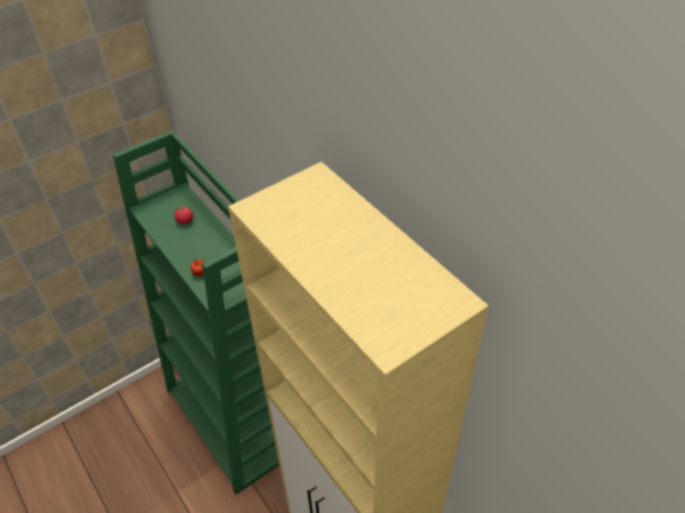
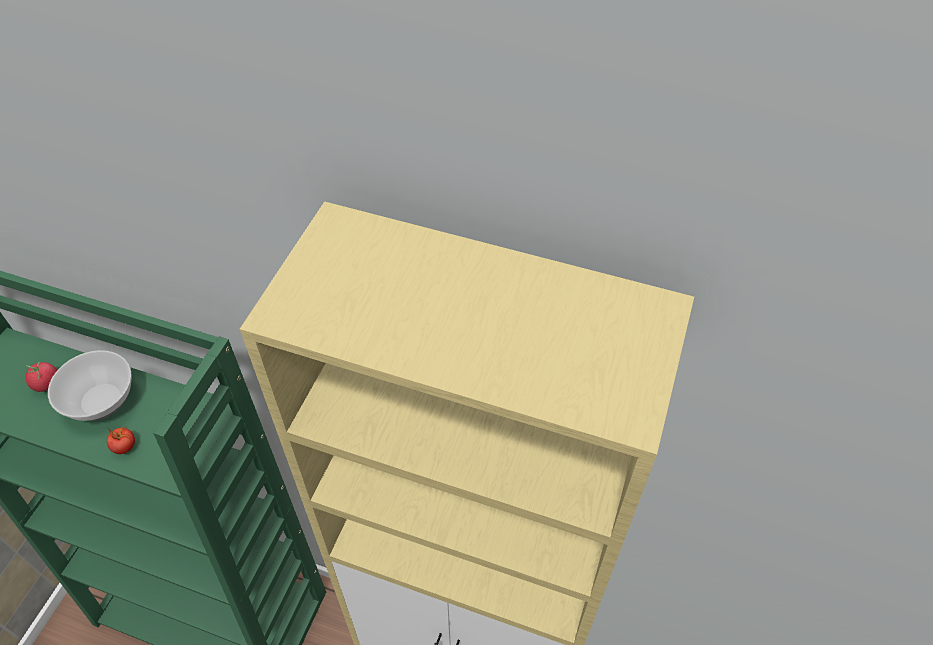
camera: 35 degrees left, 5 degrees up
none -> bowl [48,350,132,421]

